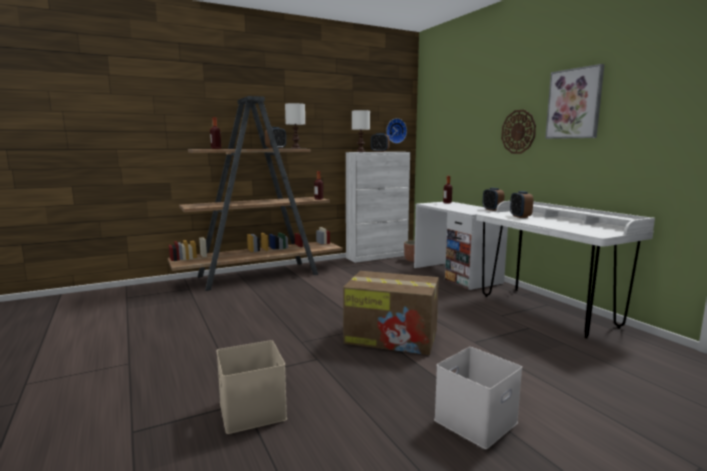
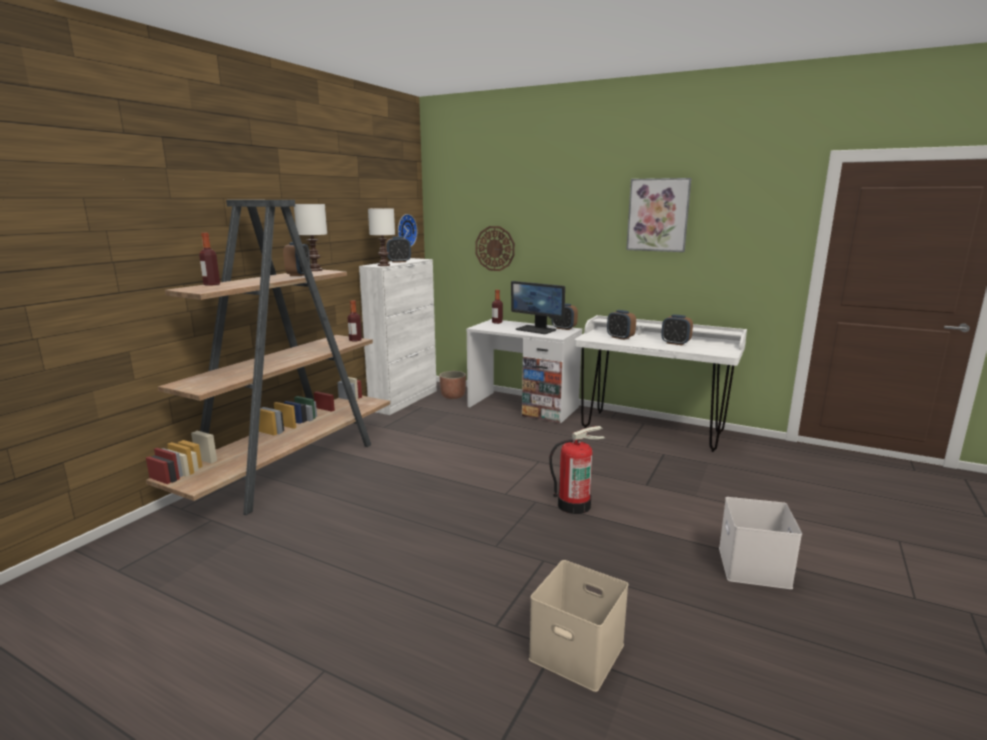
camera: 35 degrees left, 5 degrees up
cardboard box [343,271,439,355] -> fire extinguisher [549,426,605,514]
wall clock [501,110,536,154] -> wall clock moved to [475,226,515,271]
none -> monitor [511,281,565,334]
none -> alarm clock [661,314,693,345]

